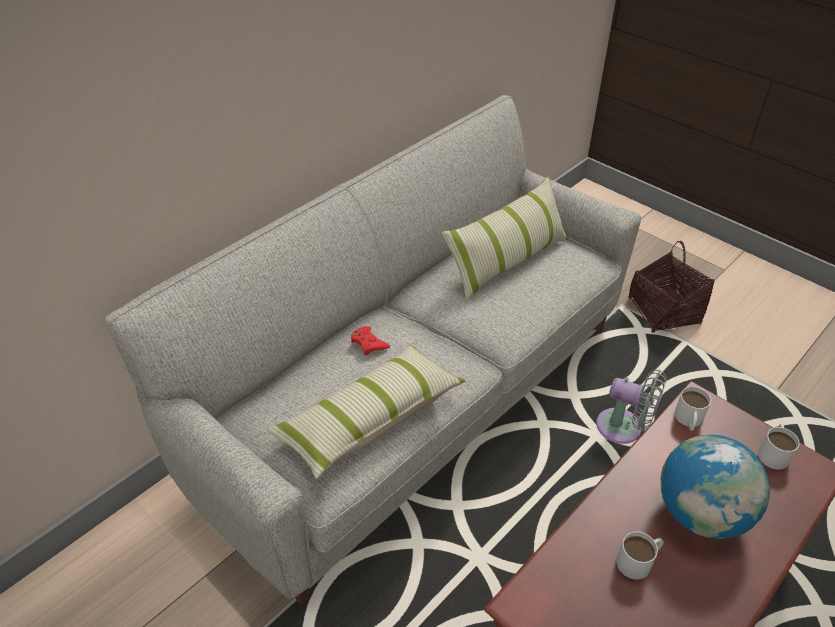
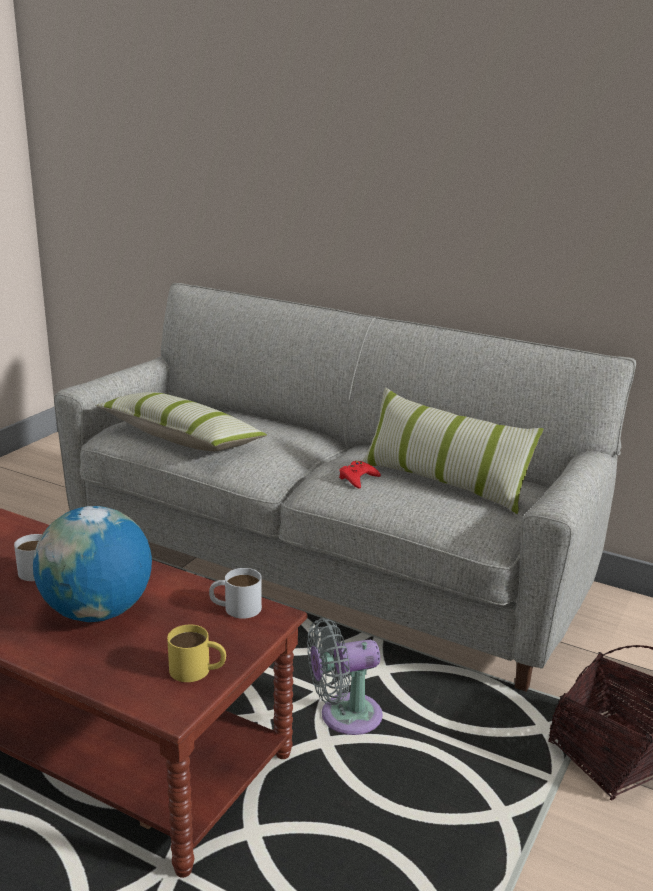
camera: 75 degrees right, 20 degrees down
red game controller [351,326,390,355] -> red game controller moved to [339,461,381,489]
grey fan [596,370,667,444] -> grey fan turned 60 degrees clockwise [307,618,383,735]
white mug [758,424,800,470] -> yellow mug [167,625,226,682]

